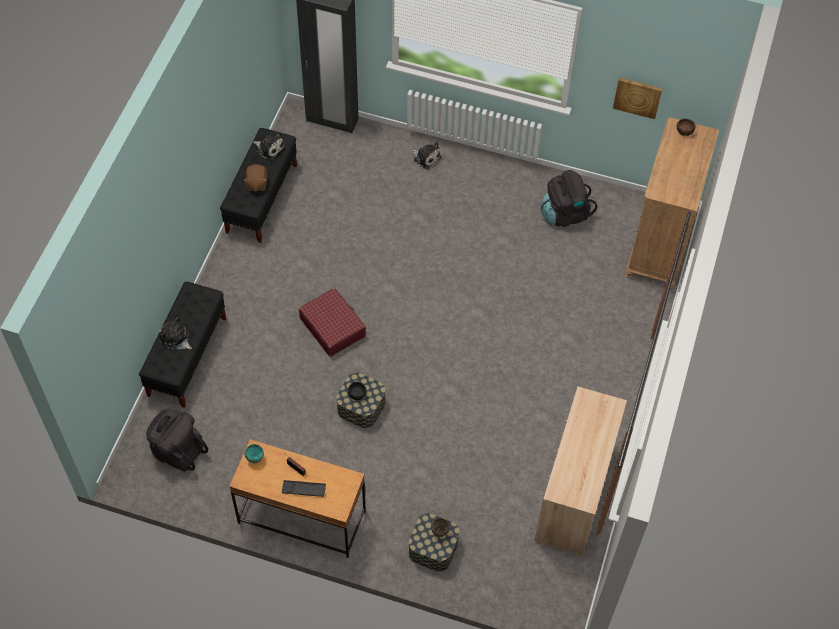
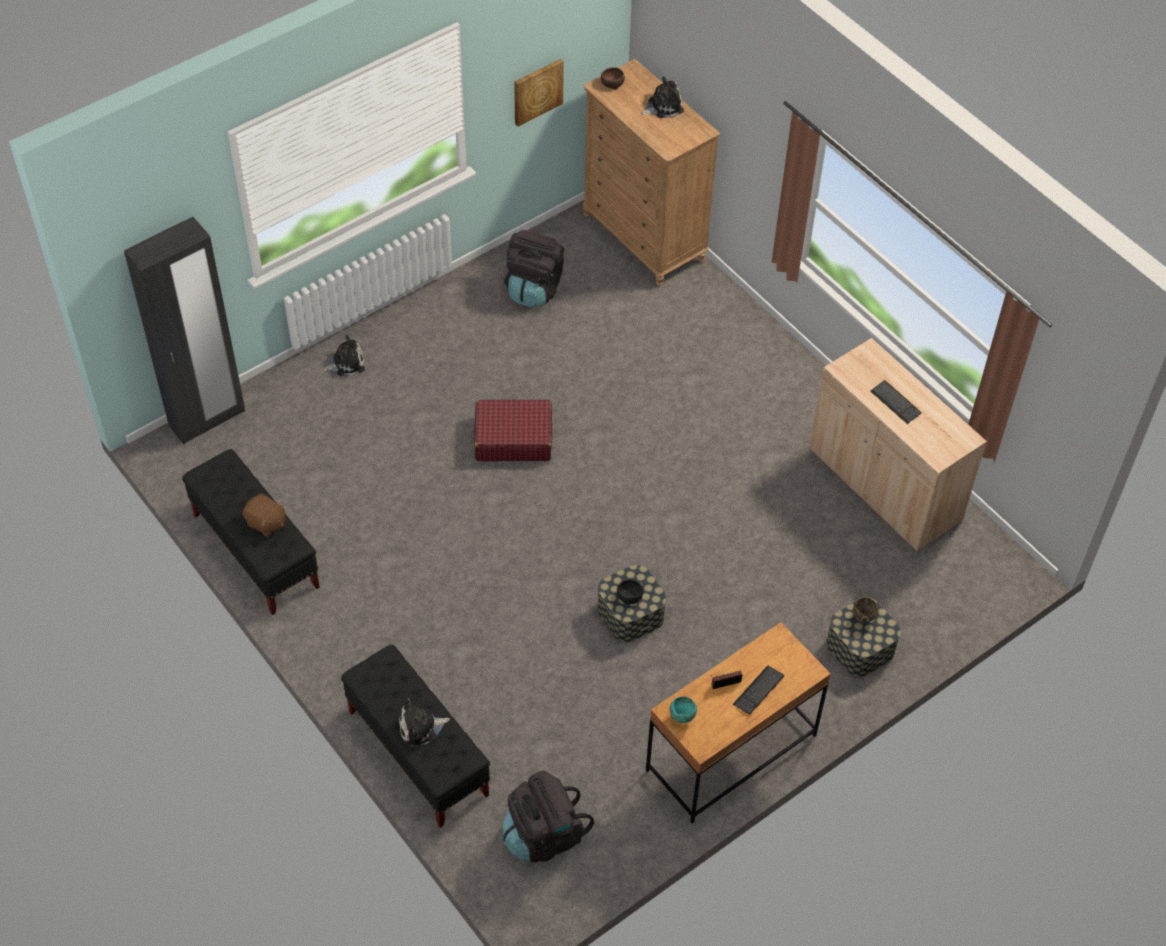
camera: 55 degrees left, 5 degrees down
plush toy [253,132,285,160] -> plush toy moved to [641,76,684,118]
red suitcase [299,288,366,357] -> red suitcase moved to [474,399,552,461]
none -> keyboard [871,380,922,424]

